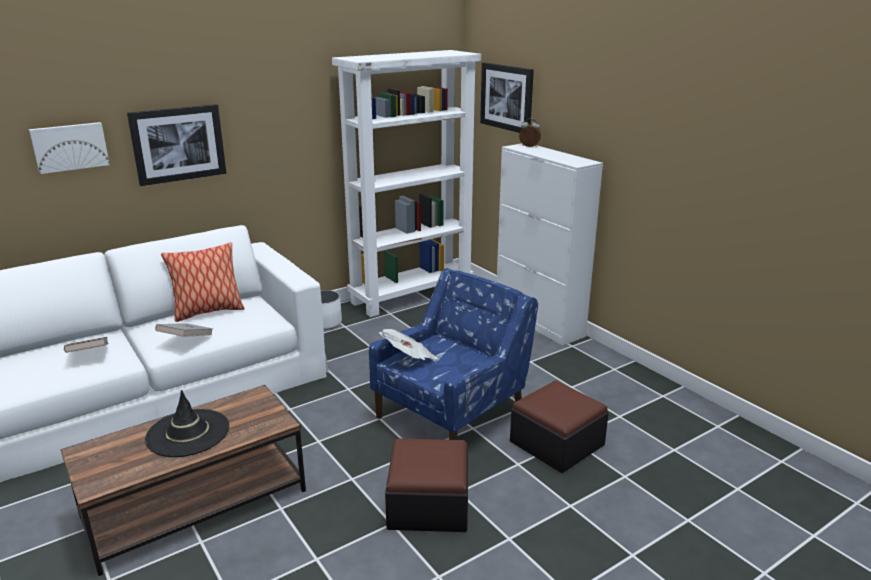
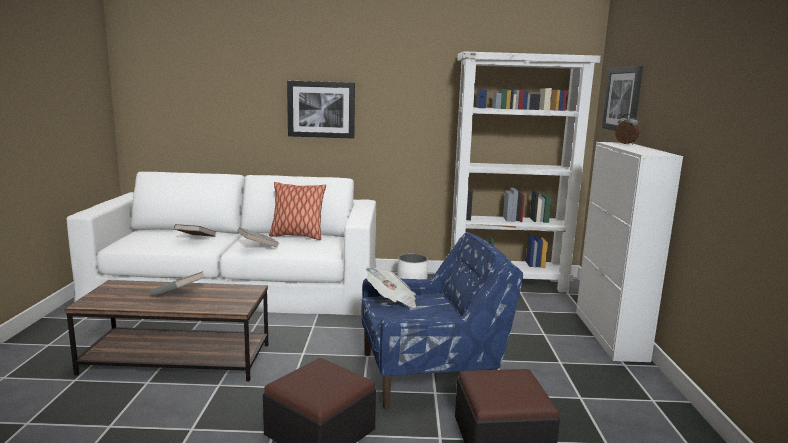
camera: 35 degrees right, 10 degrees down
picture [29,122,110,174] -> none
black hat [145,390,229,457] -> grey book [150,271,206,296]

